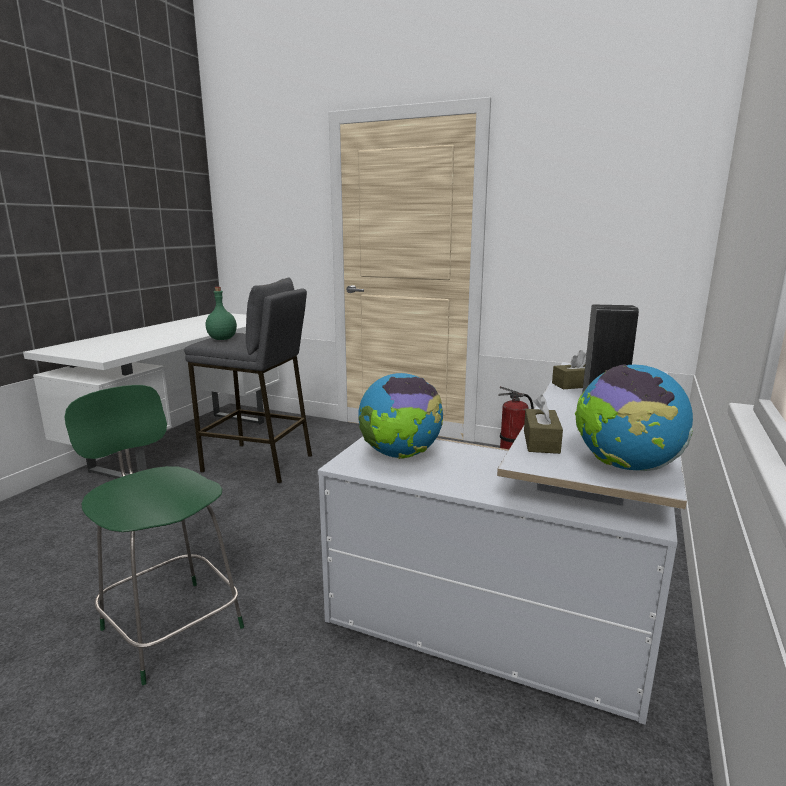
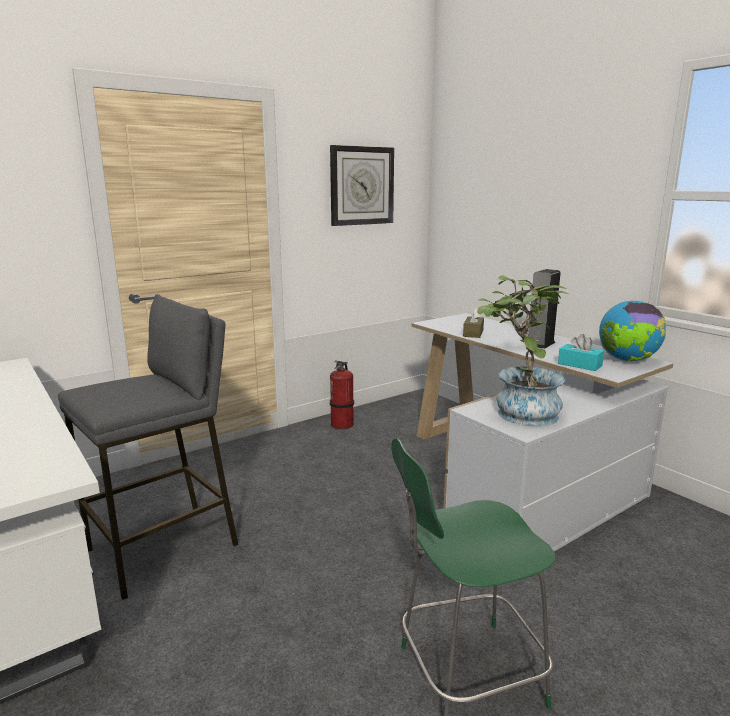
camera: 60 degrees left, 0 degrees up
green bottle [206,287,237,340] -> none
globe [358,373,443,459] -> potted plant [477,276,569,427]
brown tissue box [524,395,563,454] -> turquoise tissue box [558,334,604,371]
none -> wall clock [330,145,394,226]

